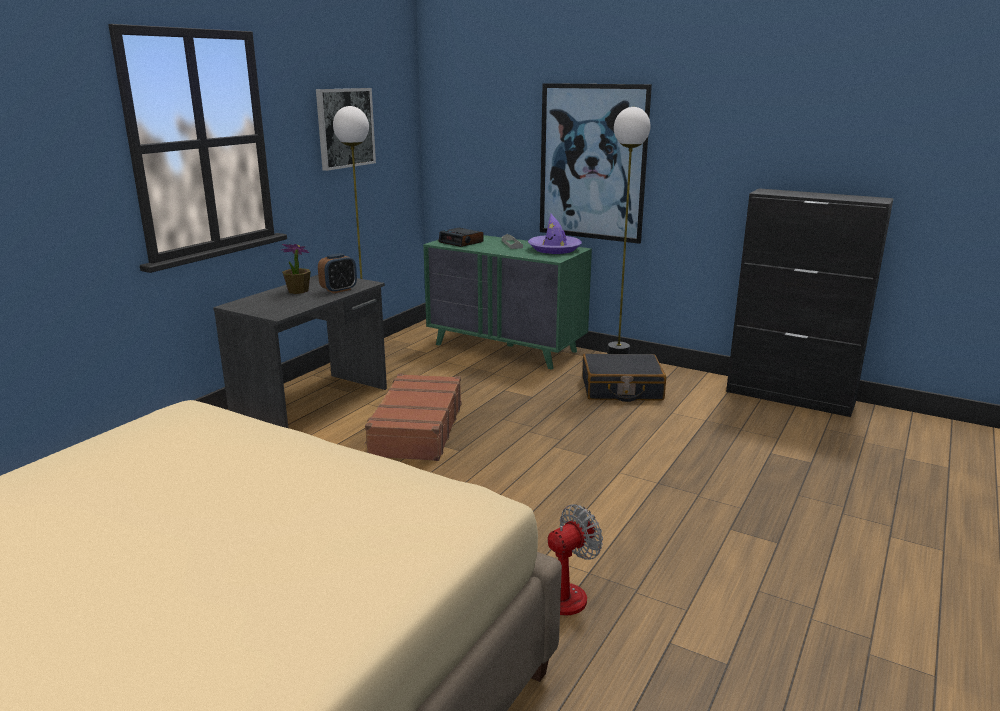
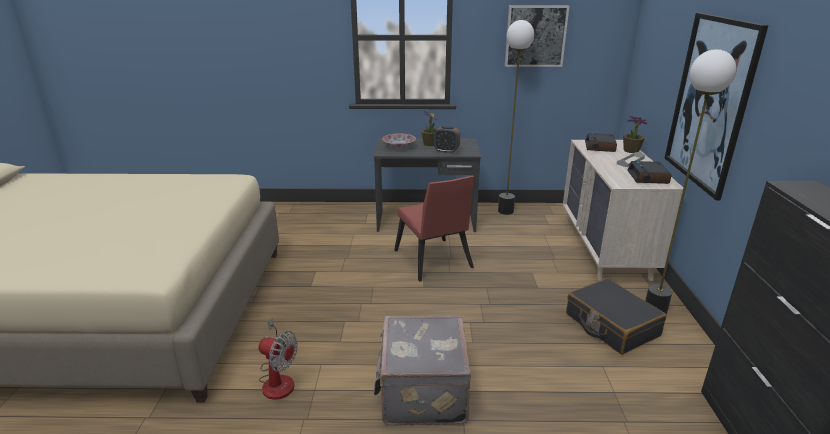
camera: 60 degrees right, 5 degrees up
brown suitcase [364,374,462,461] -> red chair [394,176,474,282]
green dresser [423,235,592,370] -> beige dresser [563,140,684,281]
purple hat [528,214,582,254] -> alarm clock [628,161,672,184]
none -> grey suitcase [374,316,471,426]
none -> bowl [382,134,416,149]
none -> potted plant [623,116,647,153]

